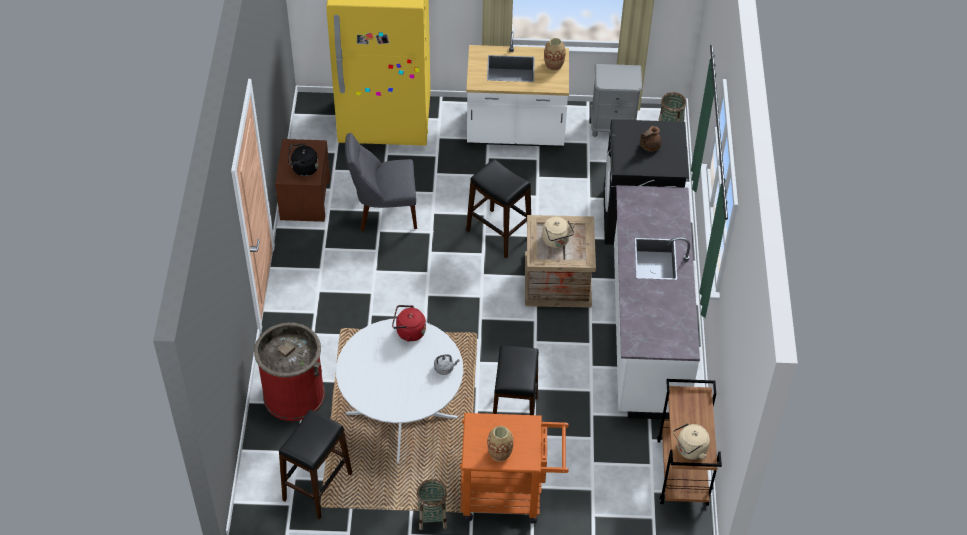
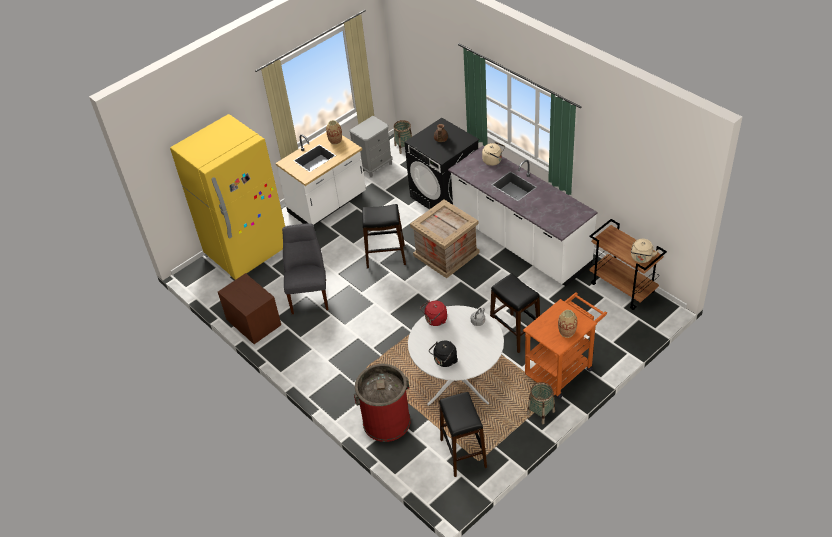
camera: 40 degrees left, 5 degrees down
black kettle [288,143,318,176] -> black kettle moved to [429,340,458,367]
grey chair [345,133,417,231] -> grey chair turned 135 degrees clockwise [282,223,328,314]
beige kettle [542,216,575,248] -> beige kettle moved to [482,142,505,166]

